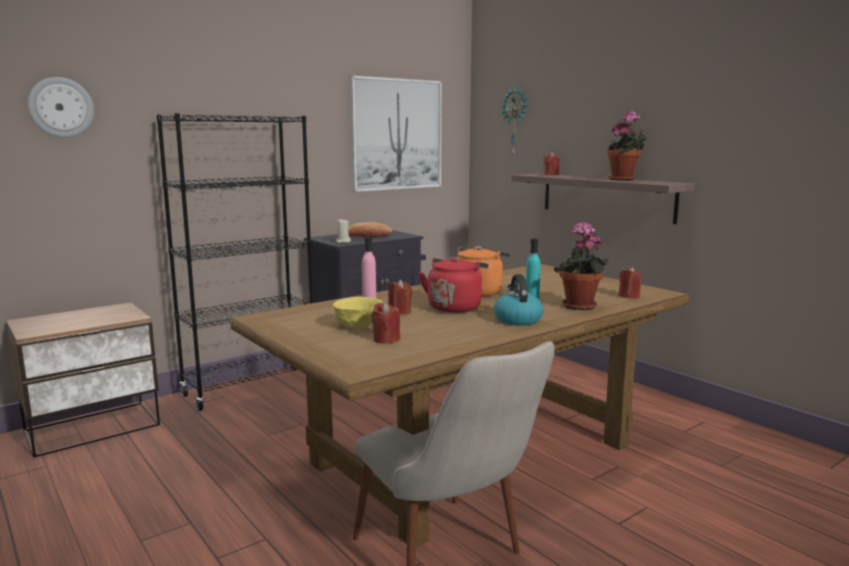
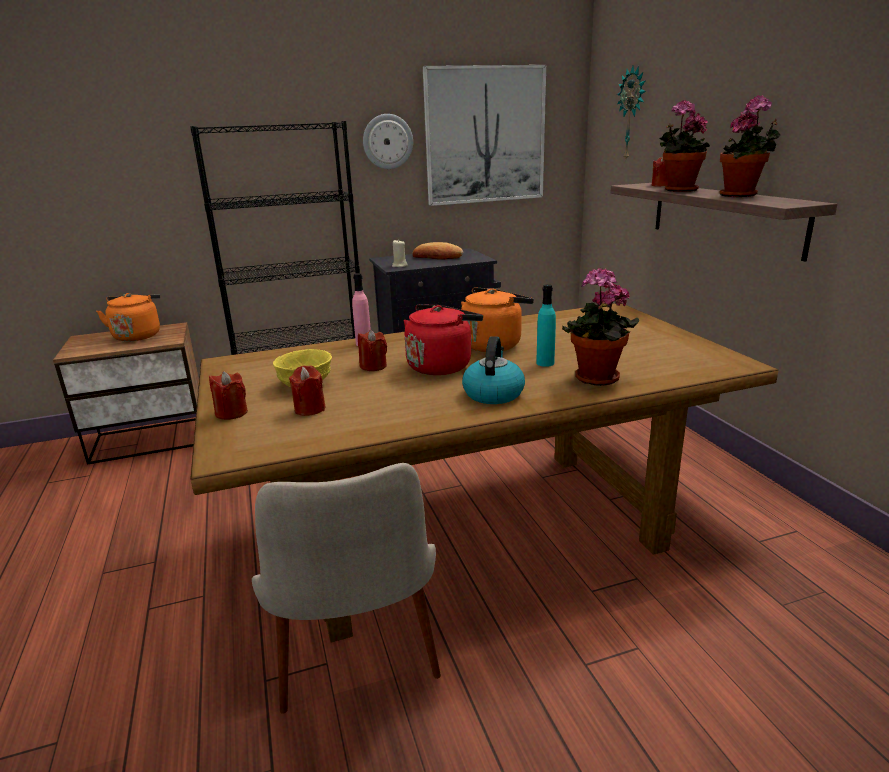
camera: 20 degrees right, 10 degrees up
wall clock [28,77,94,138] -> wall clock moved to [363,114,413,169]
red candle [619,267,642,299] -> red candle moved to [209,371,248,420]
none -> orange kettle [96,293,160,342]
none -> potted plant [659,100,710,192]

